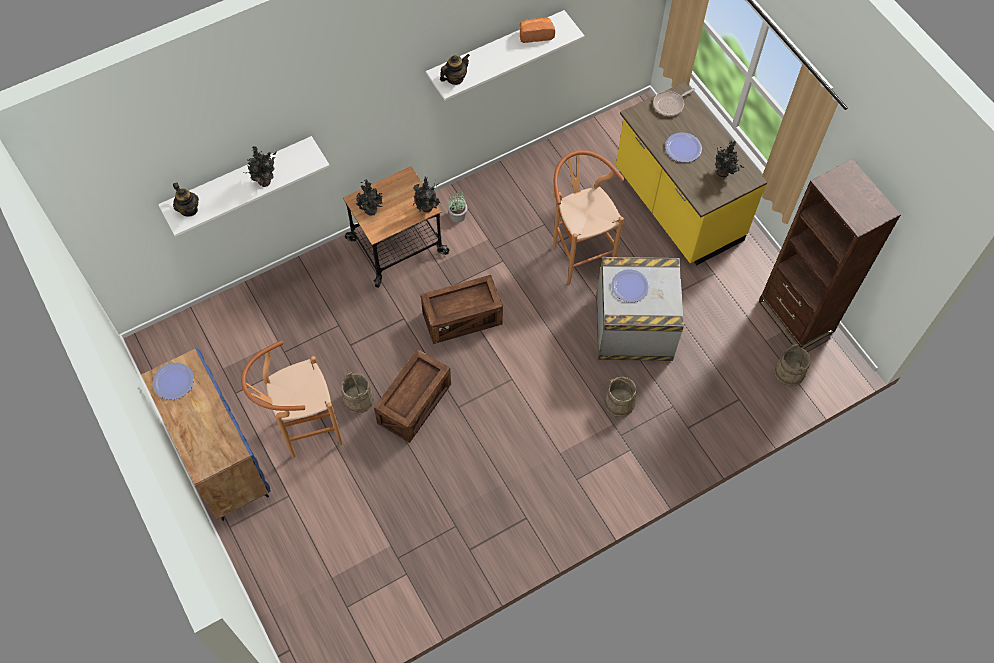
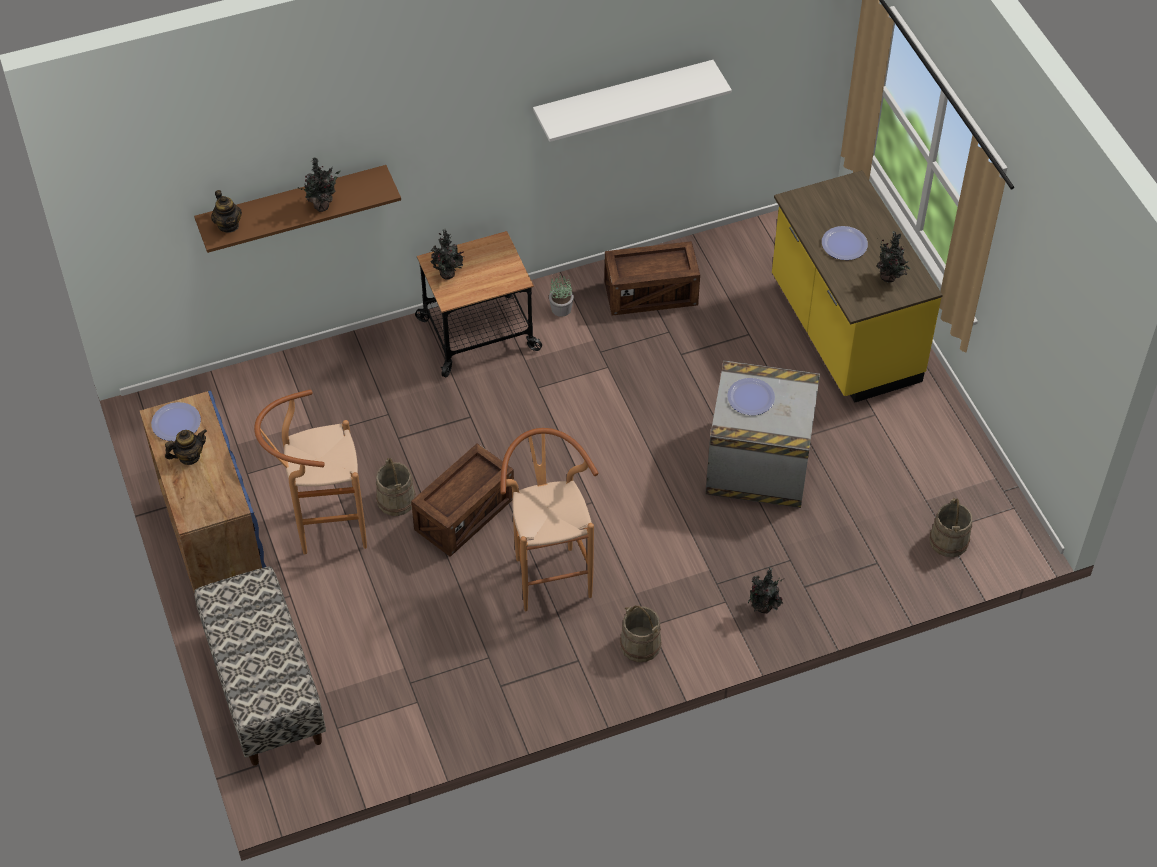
camera: 10 degrees right, 10 degrees down
white shelf [158,136,330,237] -> brown shelf [194,165,401,253]
potted plant [413,177,440,212] -> potted plant moved to [748,567,783,613]
crate [421,275,503,344] -> crate moved to [604,241,700,315]
teapot [440,54,470,85] -> teapot moved to [165,429,207,465]
bread [520,17,555,43] -> none
brown stool [553,150,625,285] -> brown stool moved to [500,428,598,611]
beige bucket [604,377,637,417] -> beige bucket moved to [620,605,662,662]
frying pan [653,88,695,116] -> none
brown bookcase [759,159,901,349] -> none
none -> bench [194,566,326,766]

